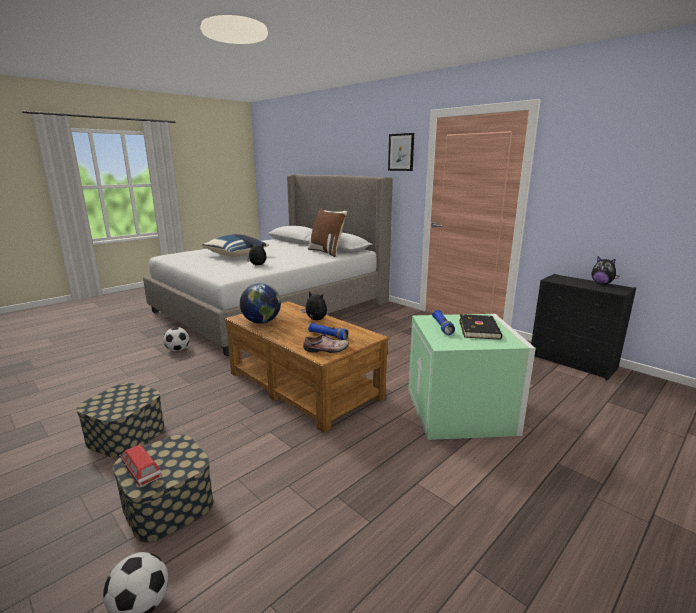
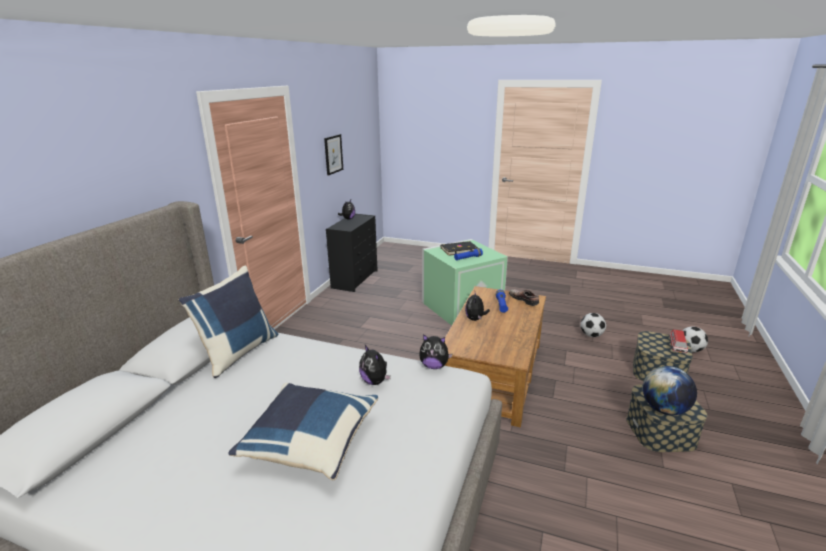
camera: 115 degrees left, 5 degrees up
football [163,327,189,351] -> football moved to [580,313,606,337]
globe [240,283,281,324] -> globe moved to [643,366,697,415]
brown pillow [308,208,347,257] -> blue pillow [179,266,278,378]
picture [388,133,414,171] -> picture moved to [324,134,343,175]
none -> plush toy [419,334,453,369]

